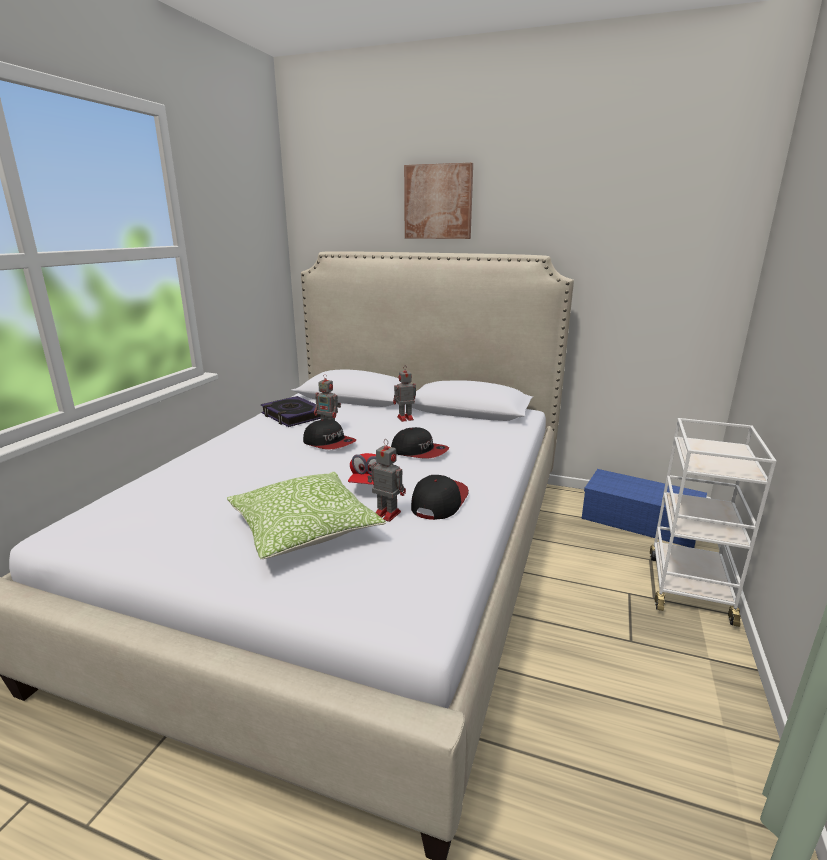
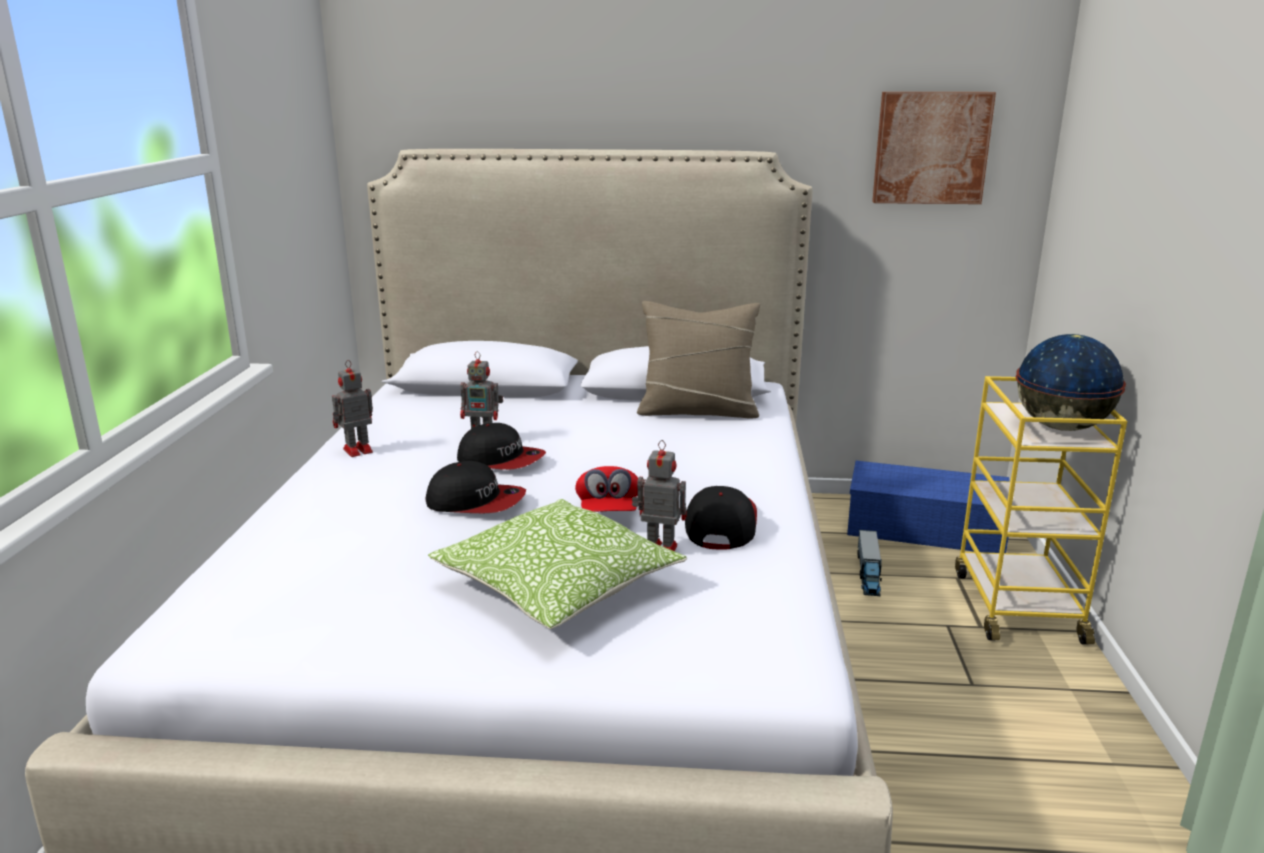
camera: 15 degrees left, 0 degrees up
book [261,396,321,427] -> none
cap [391,427,449,458] -> cap moved to [426,461,526,513]
toy robot [393,367,416,422] -> toy robot moved to [332,360,373,457]
picture [404,163,473,239] -> picture moved to [872,92,996,204]
white cart [650,418,776,627] -> yellow cart [955,376,1127,645]
none -> beige pillow [637,301,760,419]
none -> toy truck [857,530,882,596]
none -> globe [1016,334,1126,431]

